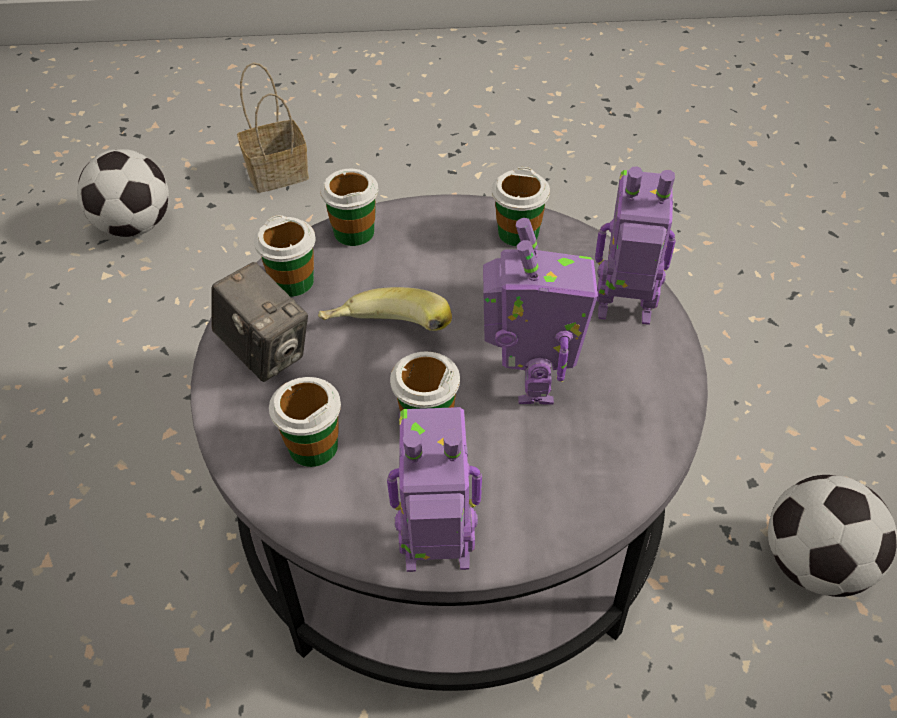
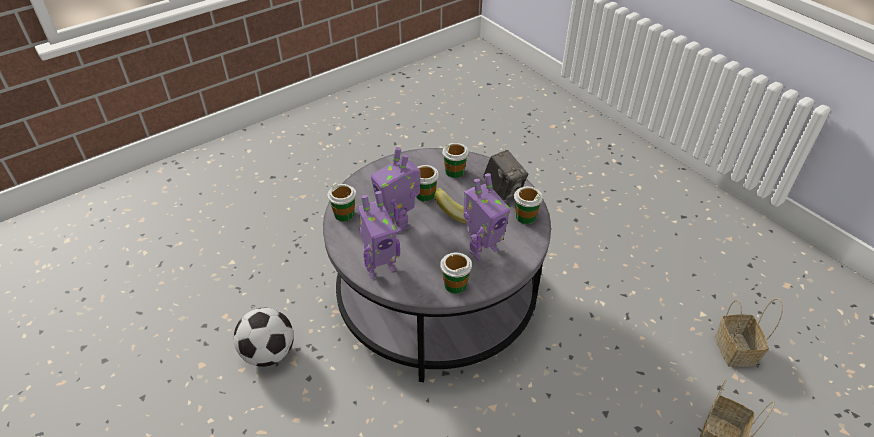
camera: 145 degrees right, 5 degrees down
football [77,149,169,237] -> basket [715,298,783,367]
camera [211,262,308,382] -> camera turned 135 degrees counterclockwise [483,150,528,200]
cup [320,169,378,246] -> cup moved to [327,184,356,221]
toy robot [387,407,482,572] -> toy robot moved to [464,173,510,261]

